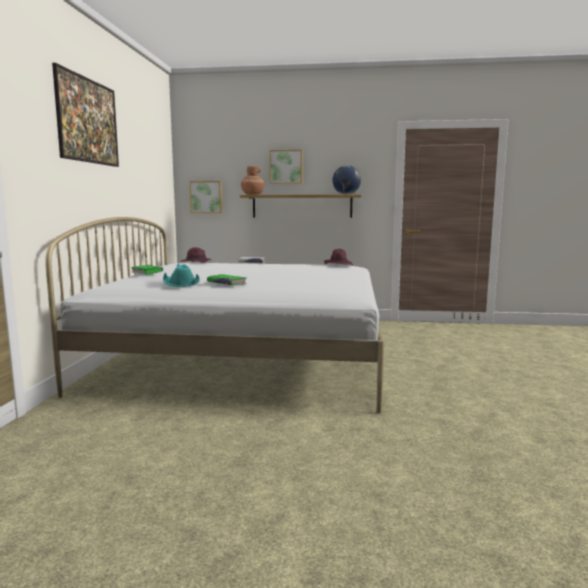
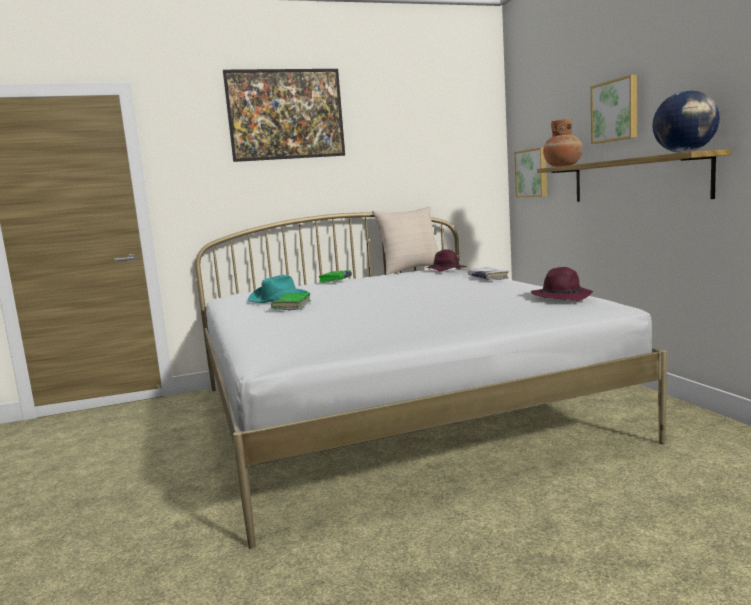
camera: 65 degrees right, 0 degrees up
none -> beige pillow [372,206,439,275]

